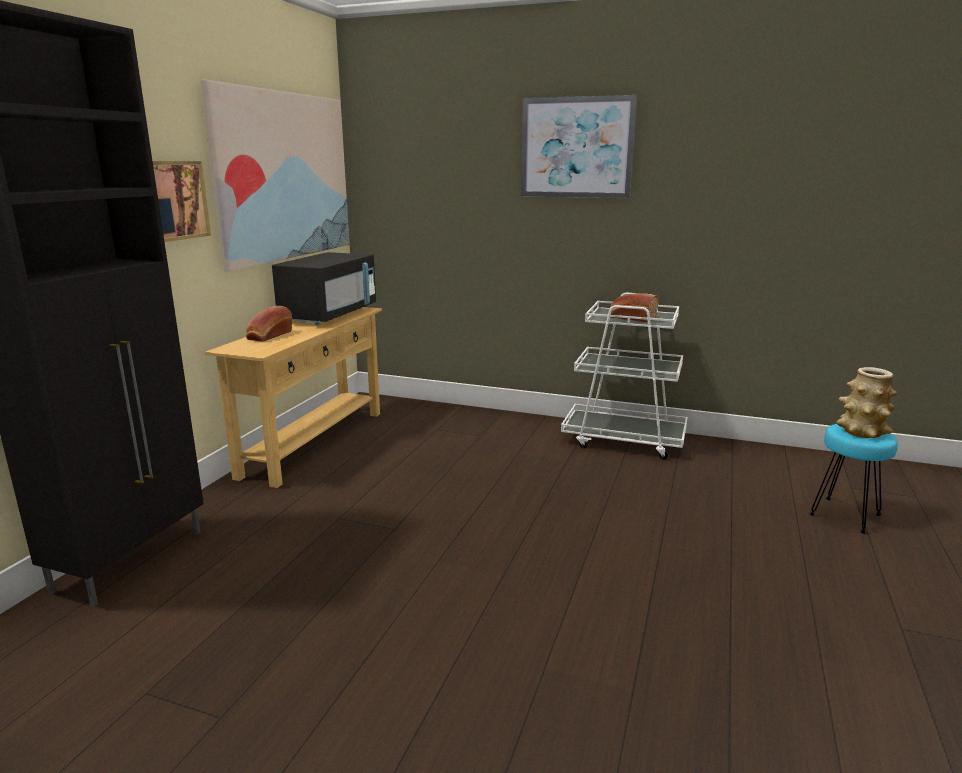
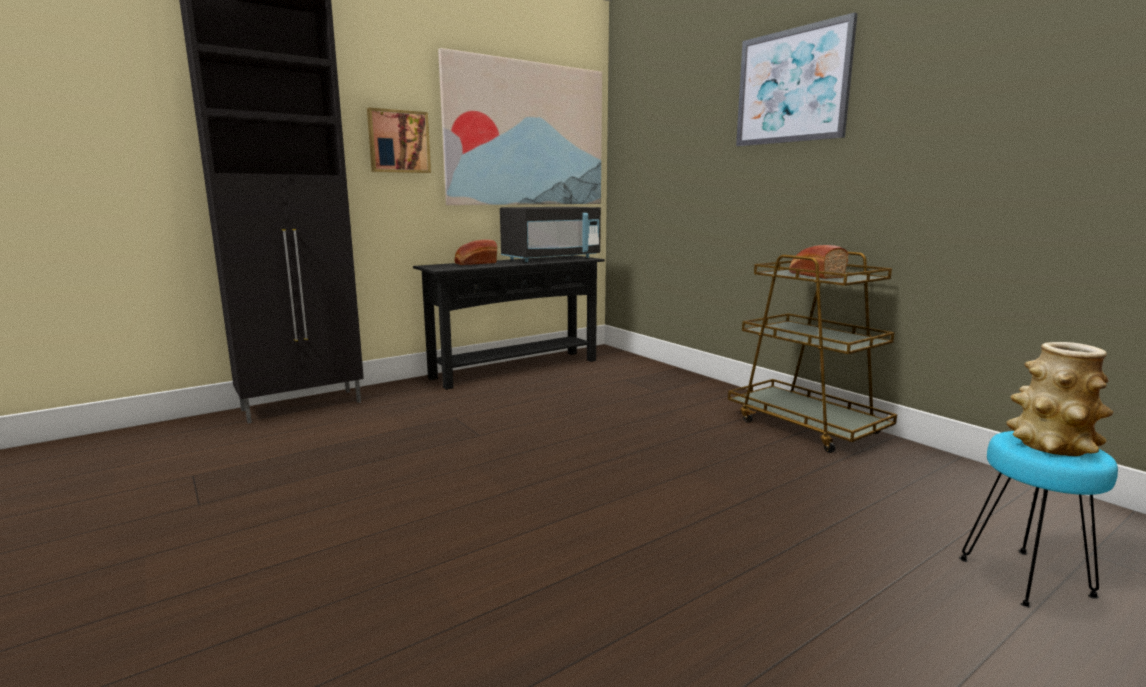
camera: 35 degrees right, 5 degrees down
beige console table [205,307,382,488] -> black console table [413,255,605,390]
white cart [561,293,688,460] -> brown cart [728,252,897,453]

